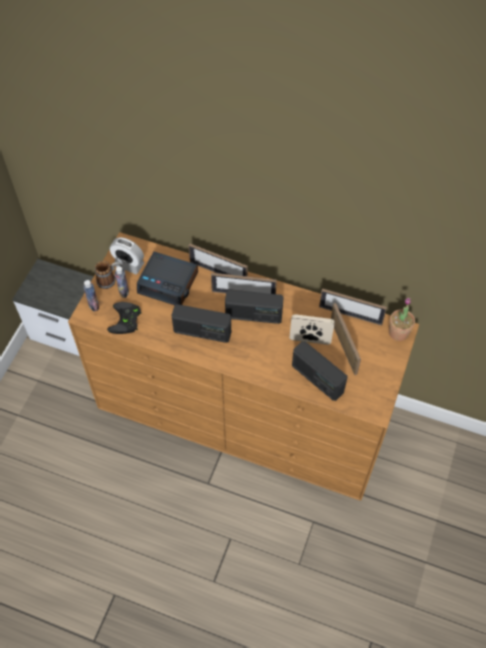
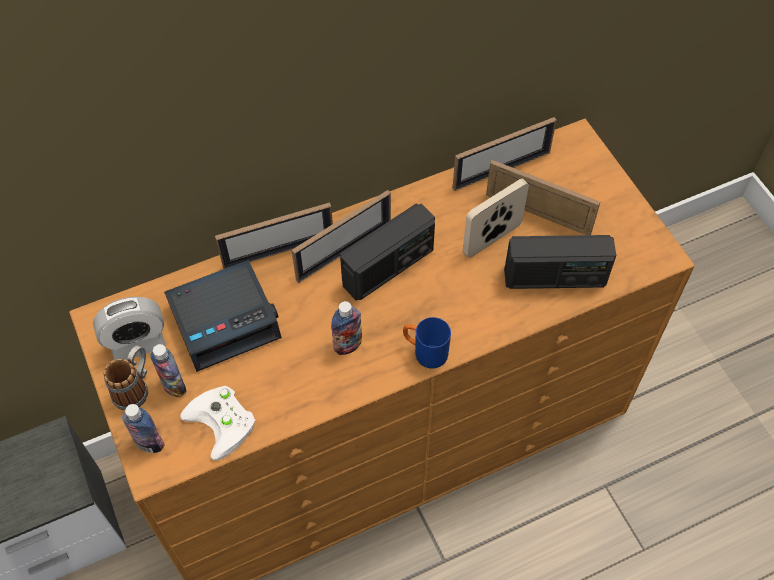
camera: 45 degrees left, 0 degrees up
black game controller [107,302,141,334] -> white game controller [180,386,256,461]
radio [171,304,231,343] -> bottle [331,301,362,355]
potted plant [389,298,415,341] -> none
none -> blue mug [403,317,451,369]

